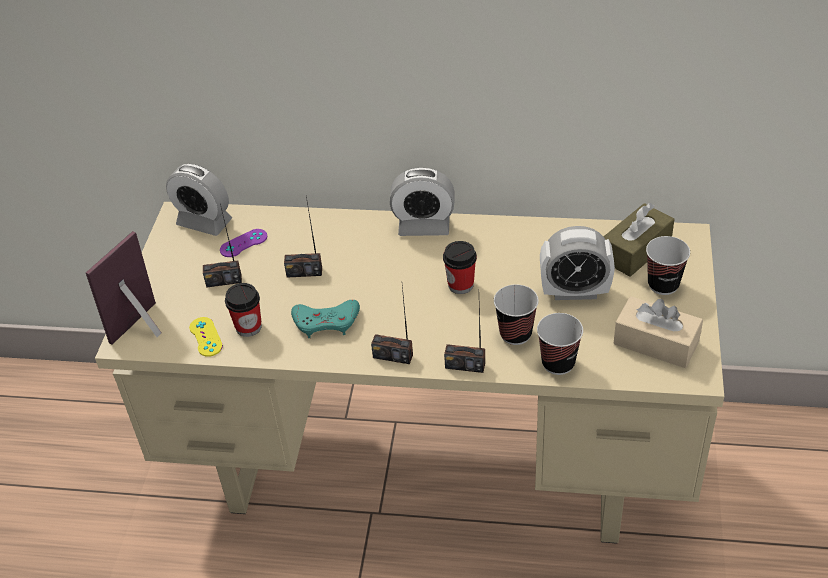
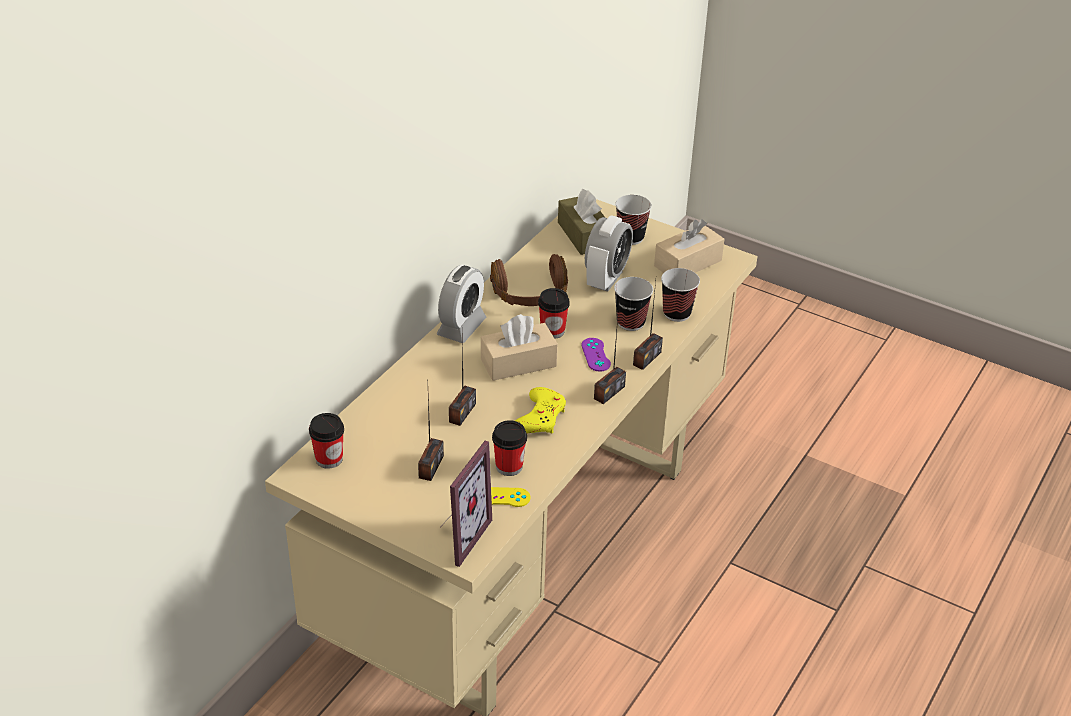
camera: 70 degrees left, 5 degrees down
picture frame [86,231,161,345] -> picture frame turned 120 degrees counterclockwise [438,441,492,567]
alarm clock [166,164,232,236] -> cup [309,413,344,469]
purple game controller [220,229,267,257] -> purple game controller moved to [581,338,611,371]
turquoise game controller [291,300,360,338] -> yellow game controller [515,387,566,434]
none -> beige tissue box [481,314,558,381]
none -> brown headphones [490,254,568,306]

